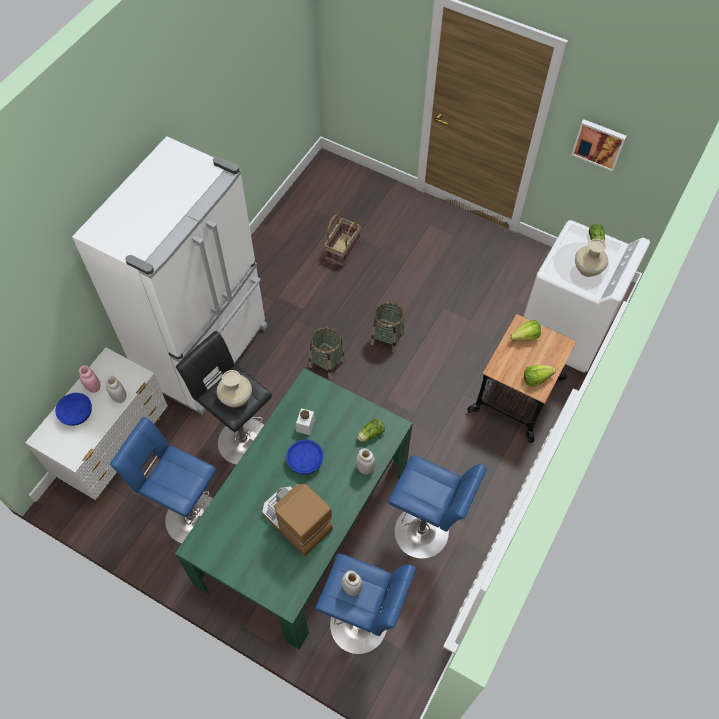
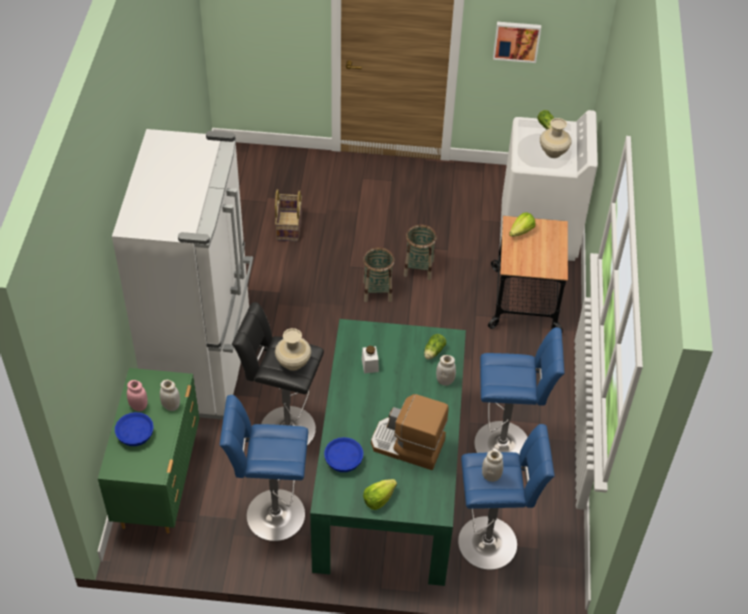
camera: 25 degrees left, 10 degrees down
white dresser [25,348,168,500] -> green dresser [98,368,200,533]
blue bowl [286,439,324,474] -> blue bowl moved to [324,437,363,472]
basket [309,326,345,379] -> basket moved to [404,224,437,280]
lettuce [524,365,556,386] -> lettuce moved to [363,479,397,510]

